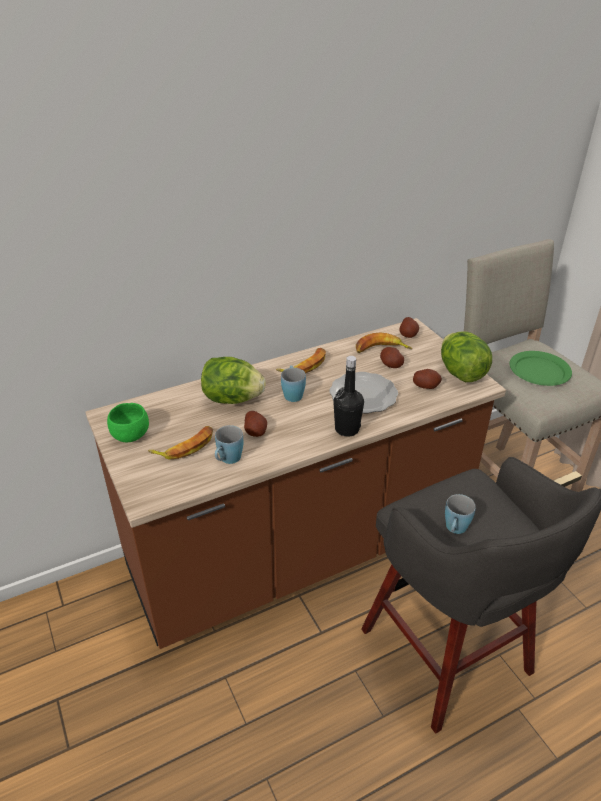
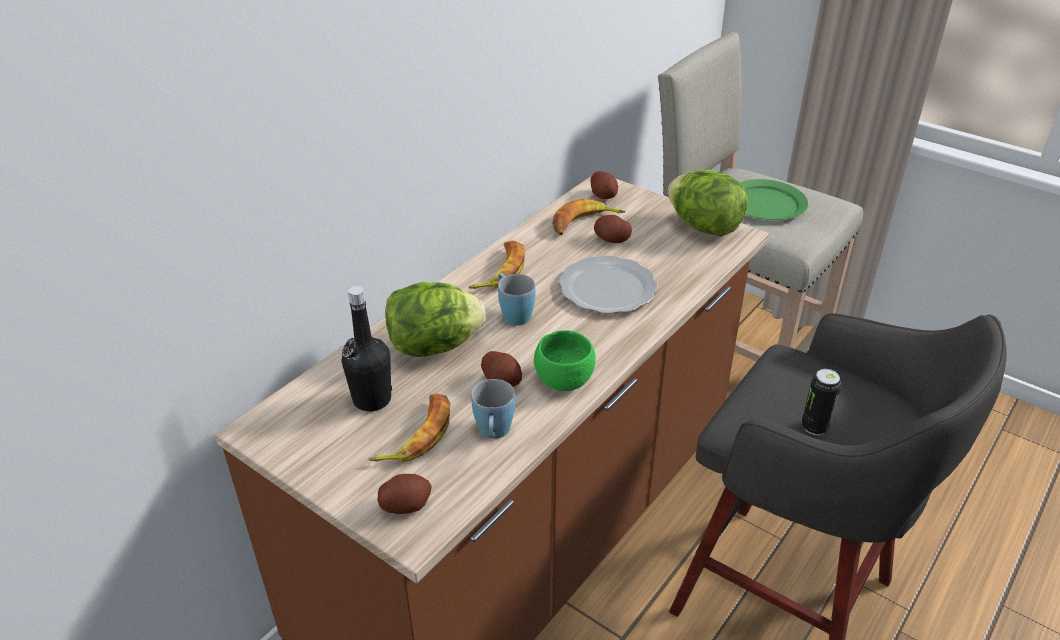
camera: 25 degrees left, 0 degrees up
green bowl [107,403,149,442] -> green bowl moved to [534,330,596,391]
black bottle [333,356,364,437] -> black bottle moved to [342,286,392,411]
potato [413,369,442,389] -> potato moved to [378,474,432,514]
blue mug [445,494,476,534] -> can [802,369,841,435]

